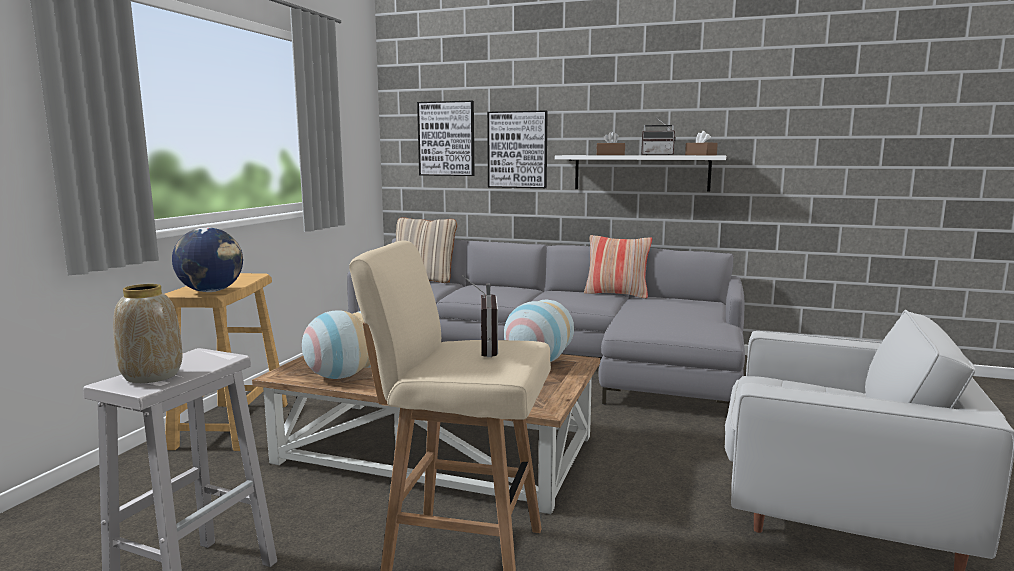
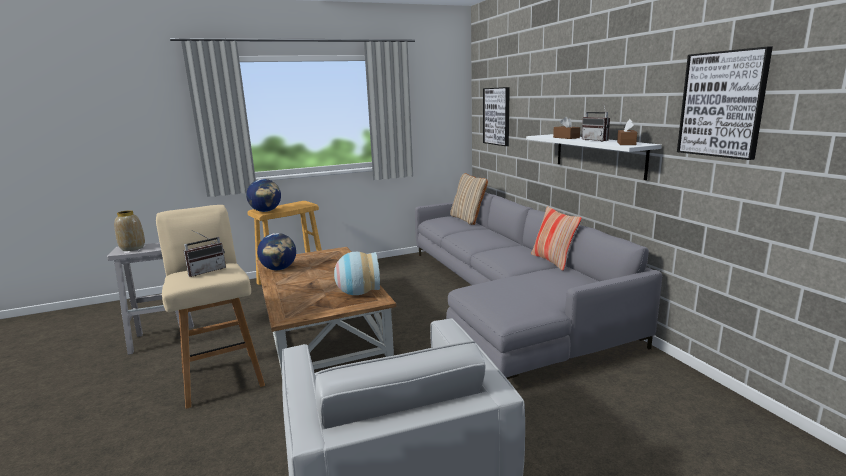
camera: 50 degrees right, 5 degrees up
vase [302,310,371,379] -> globe [257,233,296,270]
picture [487,111,548,188] -> picture moved to [677,46,773,160]

